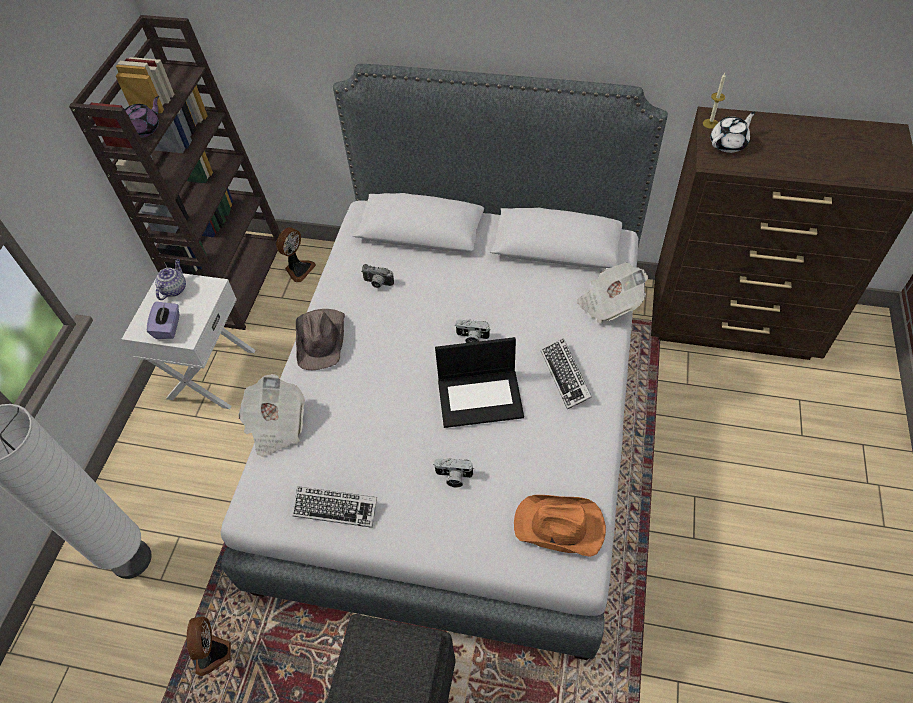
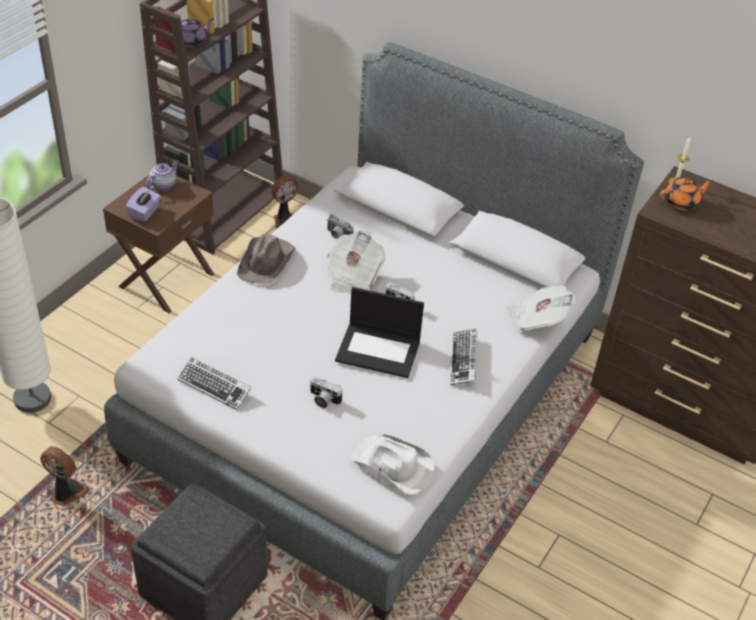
camera: 15 degrees right, 10 degrees down
white nightstand [122,273,256,409] -> brown nightstand [103,174,214,313]
fan [187,616,231,676] -> fan turned 105 degrees clockwise [40,446,89,506]
newspaper [238,374,305,457] -> newspaper moved to [327,230,386,293]
orange hat [514,495,606,557] -> white hat [351,434,435,495]
white teapot [710,111,755,153] -> orange teapot [660,177,713,210]

